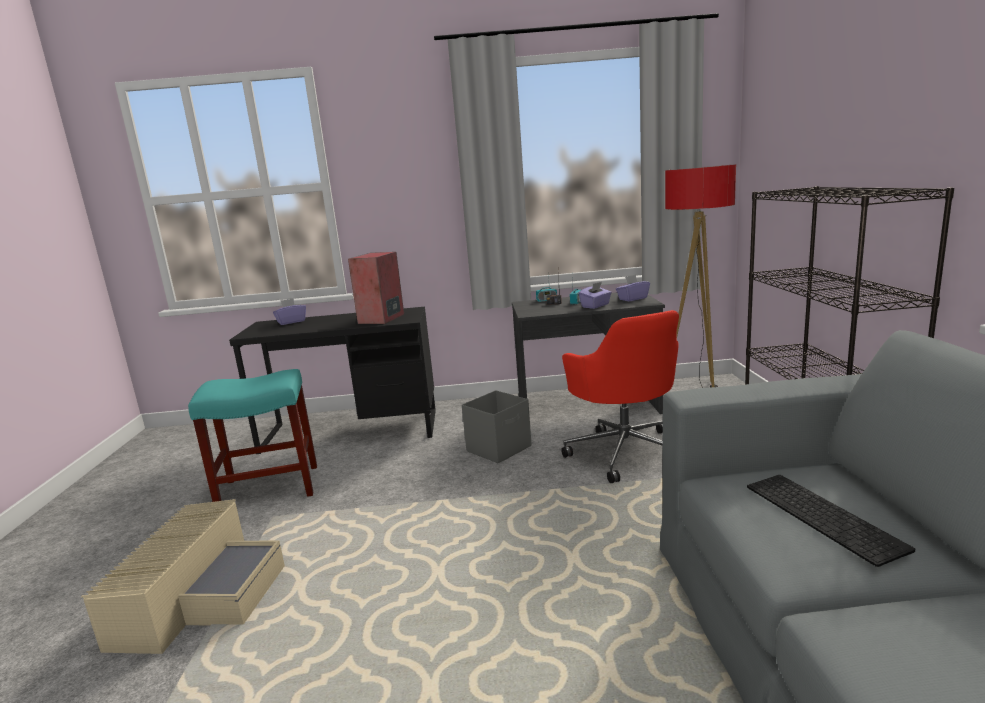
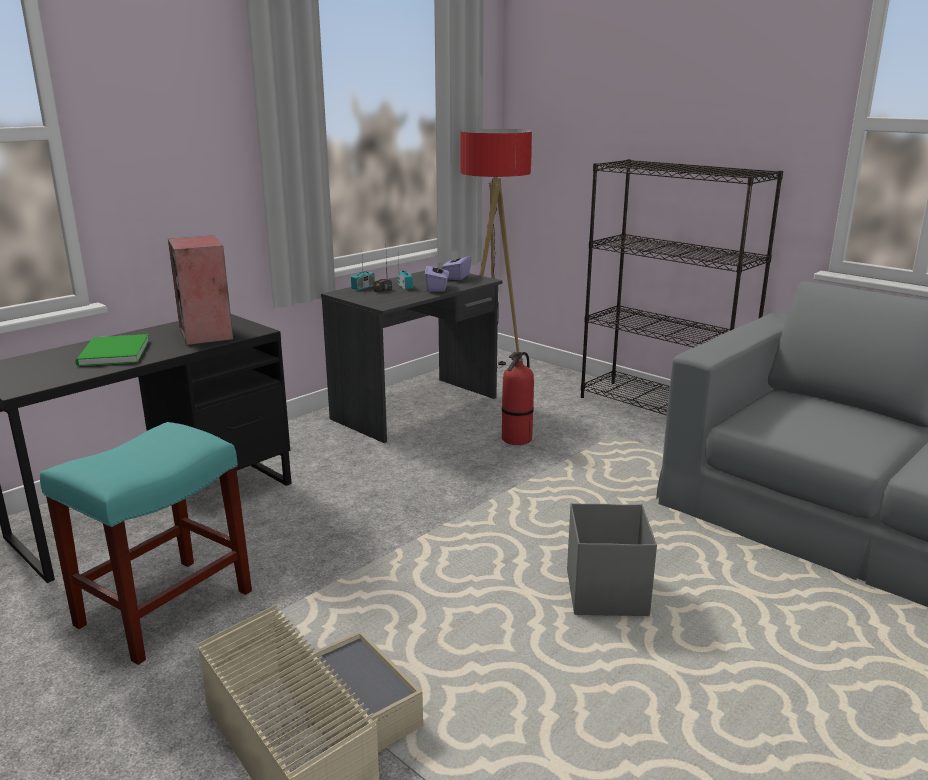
camera: 45 degrees left, 5 degrees up
purple tissue box [273,298,306,325] -> none
grey storage box [462,390,531,463] -> grey storage box moved to [567,503,657,616]
red office chair [561,310,679,483] -> fire extinguisher [502,351,534,445]
keyboard [747,475,915,567] -> none
none -> green book [76,334,149,366]

